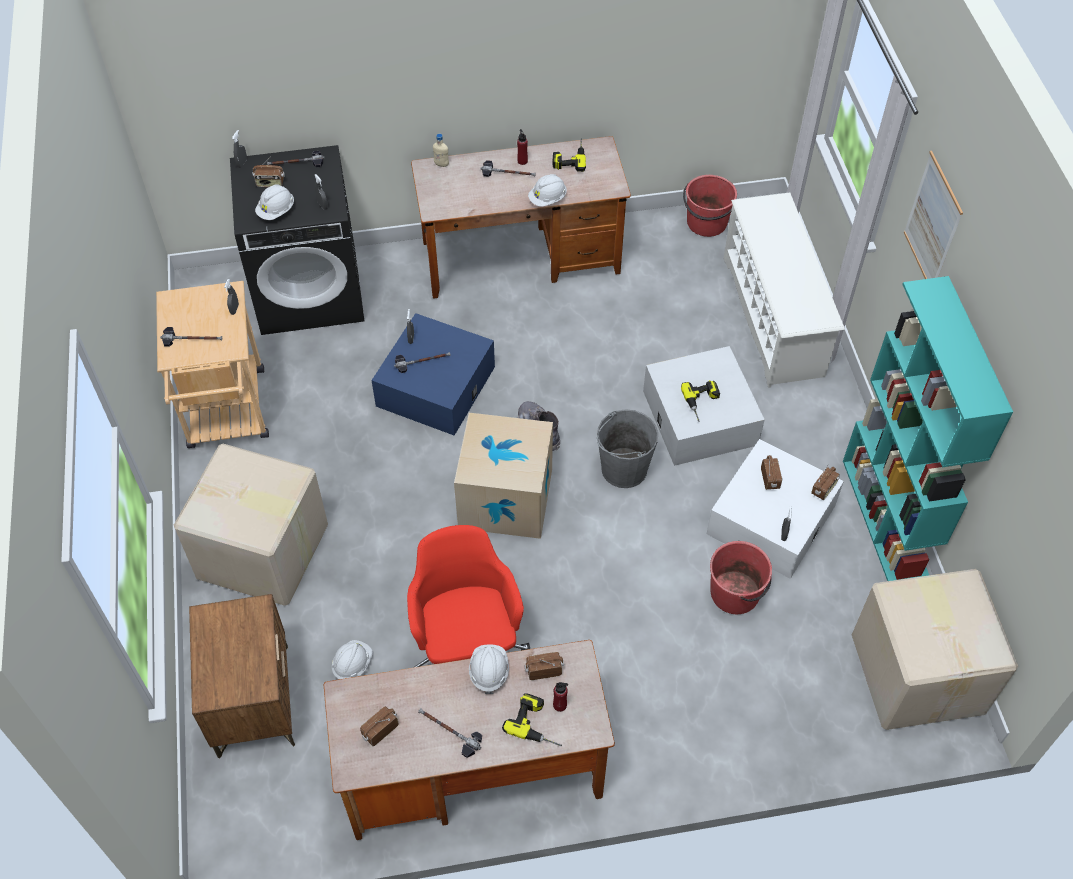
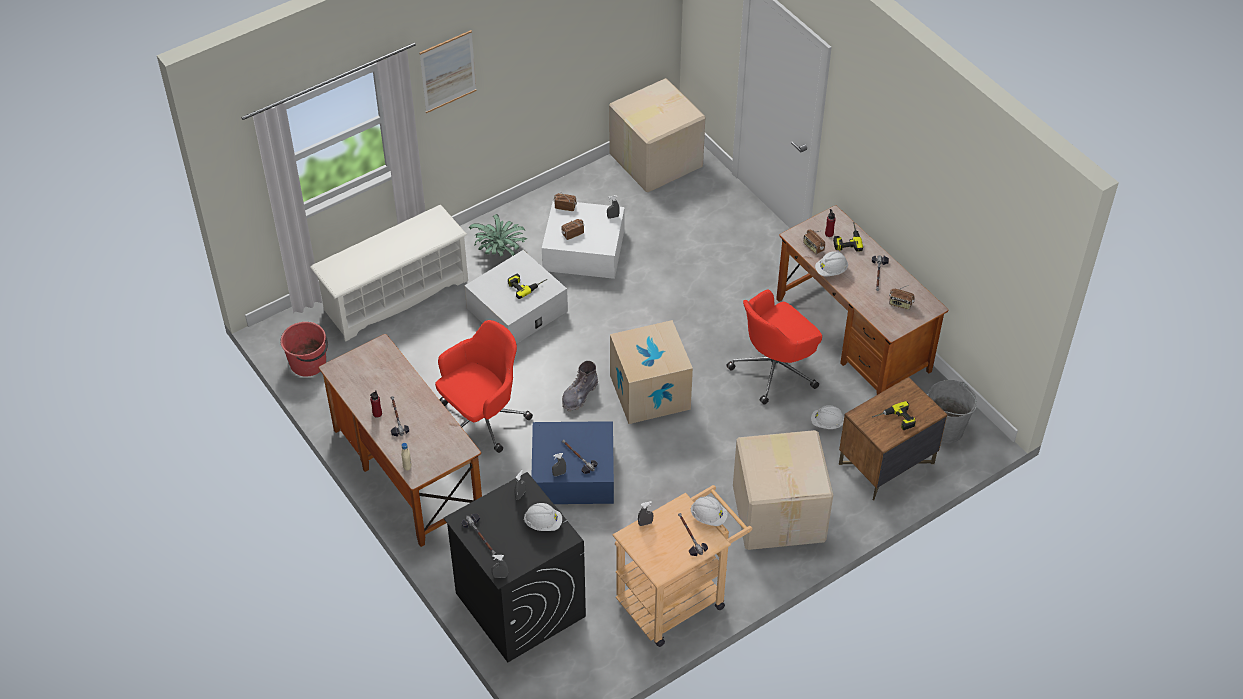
camera: 115 degrees left, 5 degrees down
radio [253,156,285,187] -> none
white hard hat [528,174,567,207] -> white hard hat moved to [690,496,728,526]
power drill [553,138,586,172] -> power drill moved to [872,401,916,430]
grey bucket [597,409,658,488] -> grey bucket moved to [928,380,977,444]
red bucket [710,541,772,614] -> none
turquoise bookcase [843,276,1013,581] -> none
none -> red office chair [435,320,533,453]
none -> potted plant [469,214,527,256]

